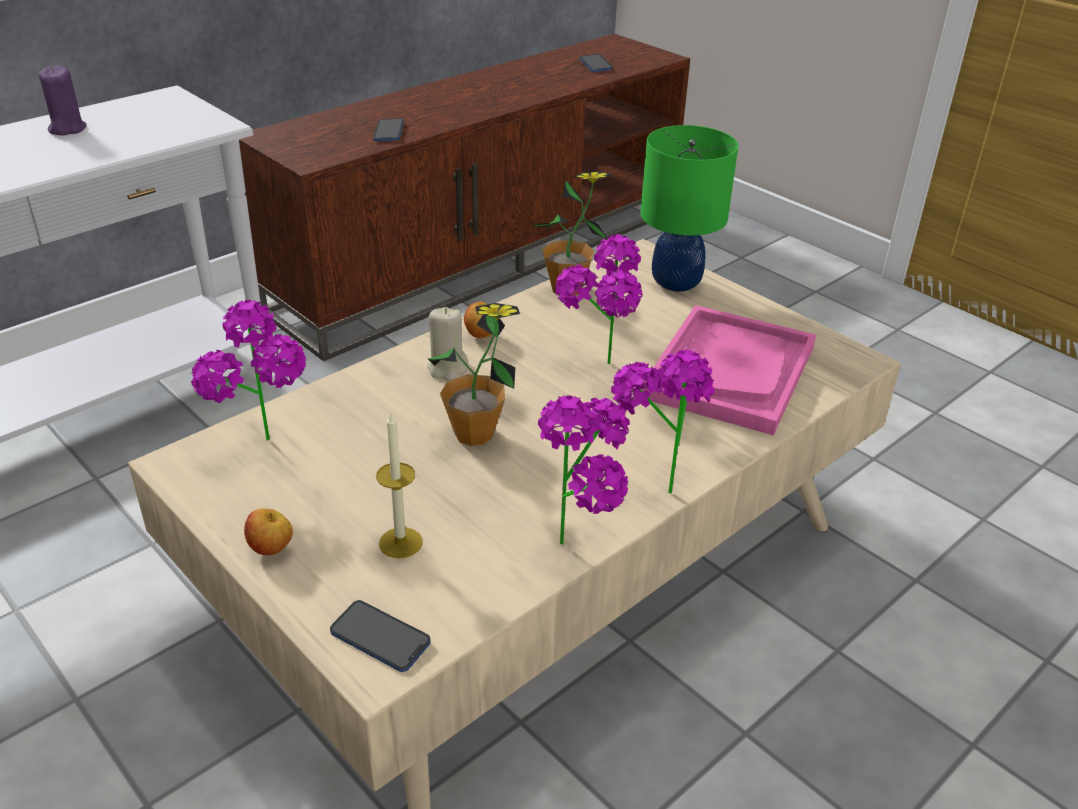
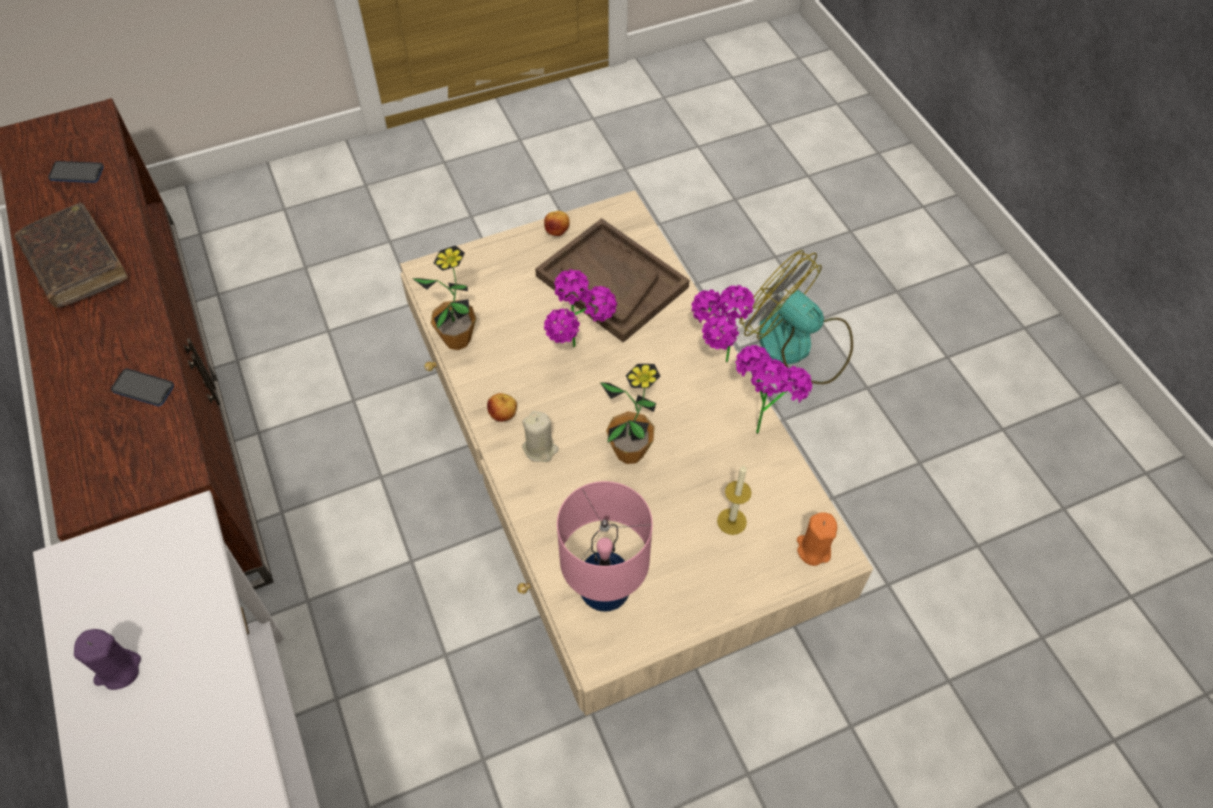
camera: 70 degrees left, 20 degrees up
potted plant [191,300,306,440] -> pink table lamp [557,481,653,612]
apple [244,509,293,555] -> apple moved to [544,211,570,236]
phone [330,600,431,672] -> orange candle [797,512,837,566]
green table lamp [640,125,738,292] -> none
pink tray [642,305,816,435] -> brown tray [535,218,689,342]
none -> brown book [14,203,128,308]
none -> fan [739,250,853,384]

